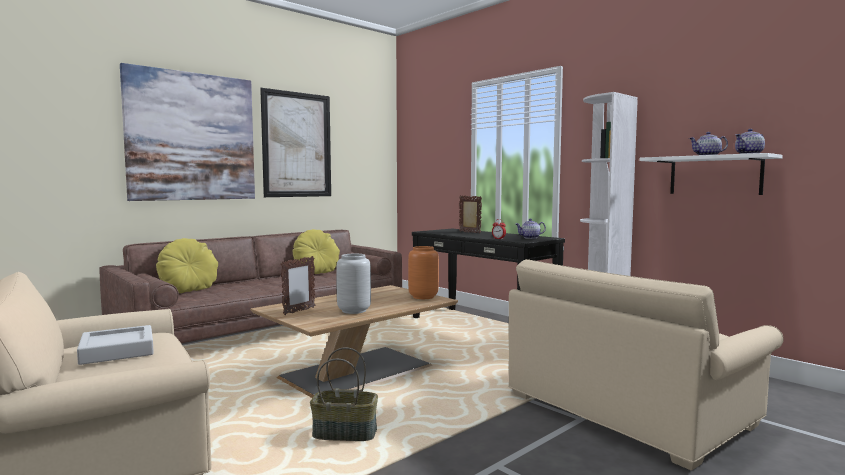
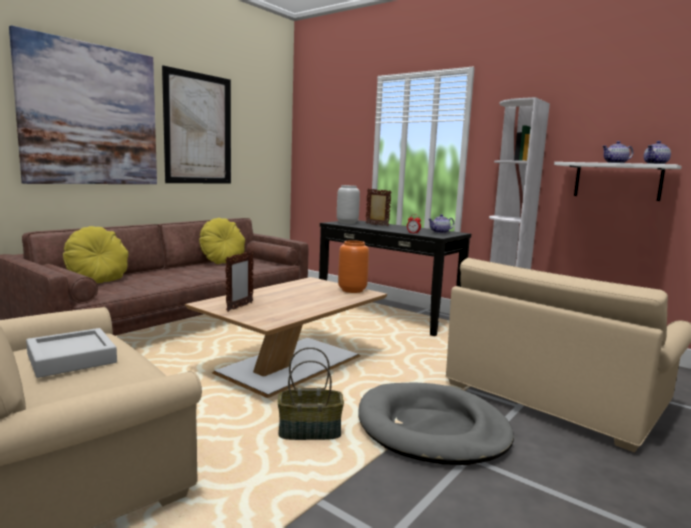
camera: 10 degrees left, 5 degrees up
grey vase [336,254,371,314] -> grey vase moved to [337,185,360,224]
none -> grey dog bed [359,382,514,465]

